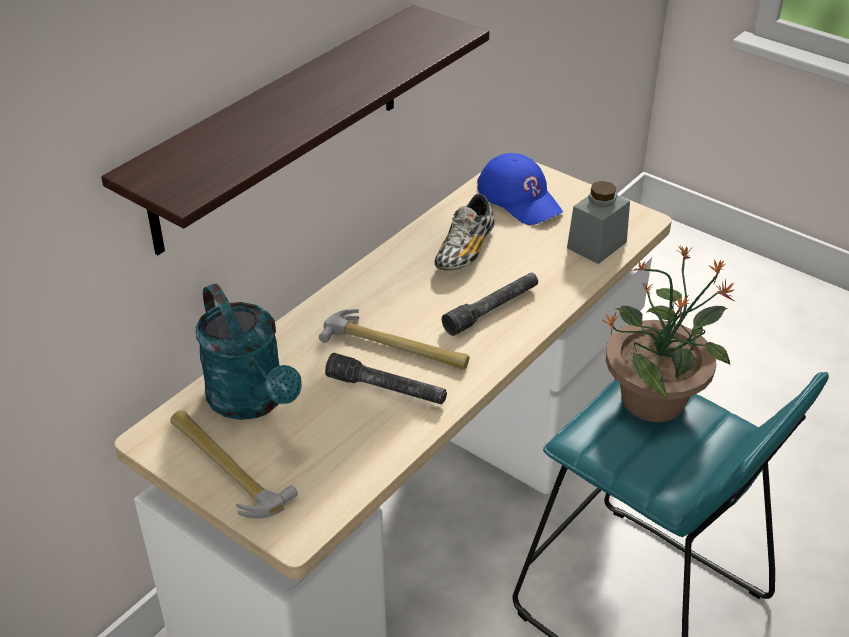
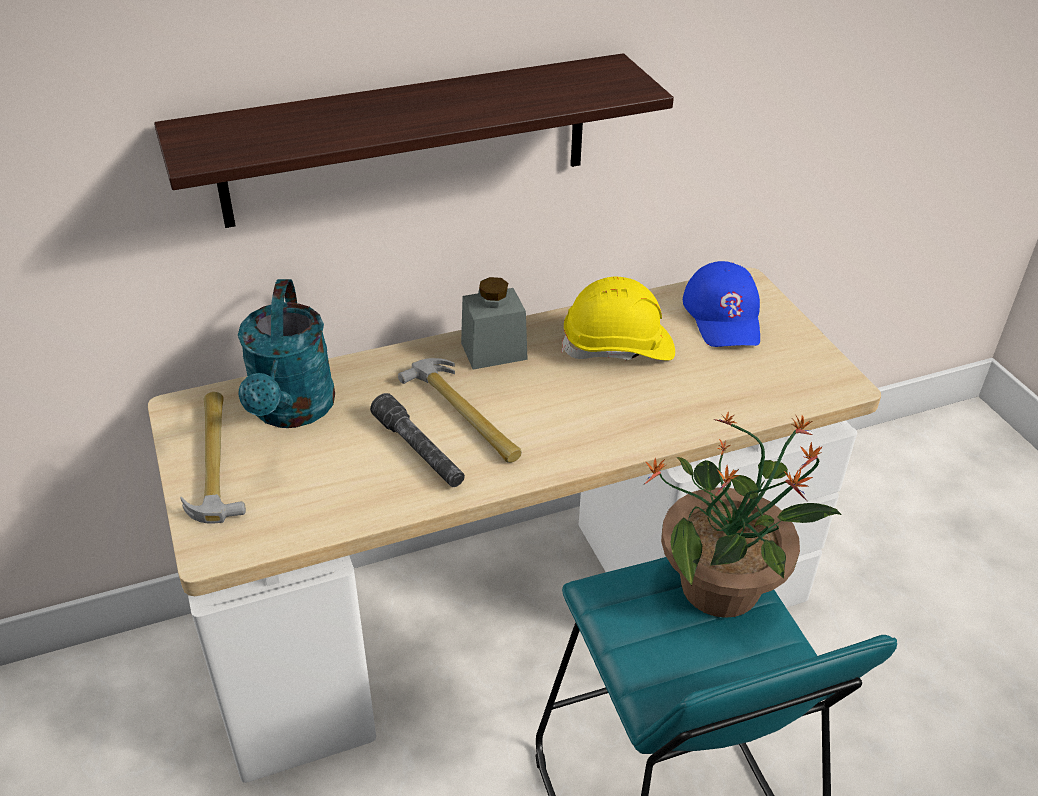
camera: 30 degrees right, 0 degrees up
shoe [434,194,495,271] -> yellow hard hat [561,277,675,360]
grey flashlight [442,272,538,336] -> none
grey jar [567,181,630,264] -> grey jar moved to [461,277,528,369]

